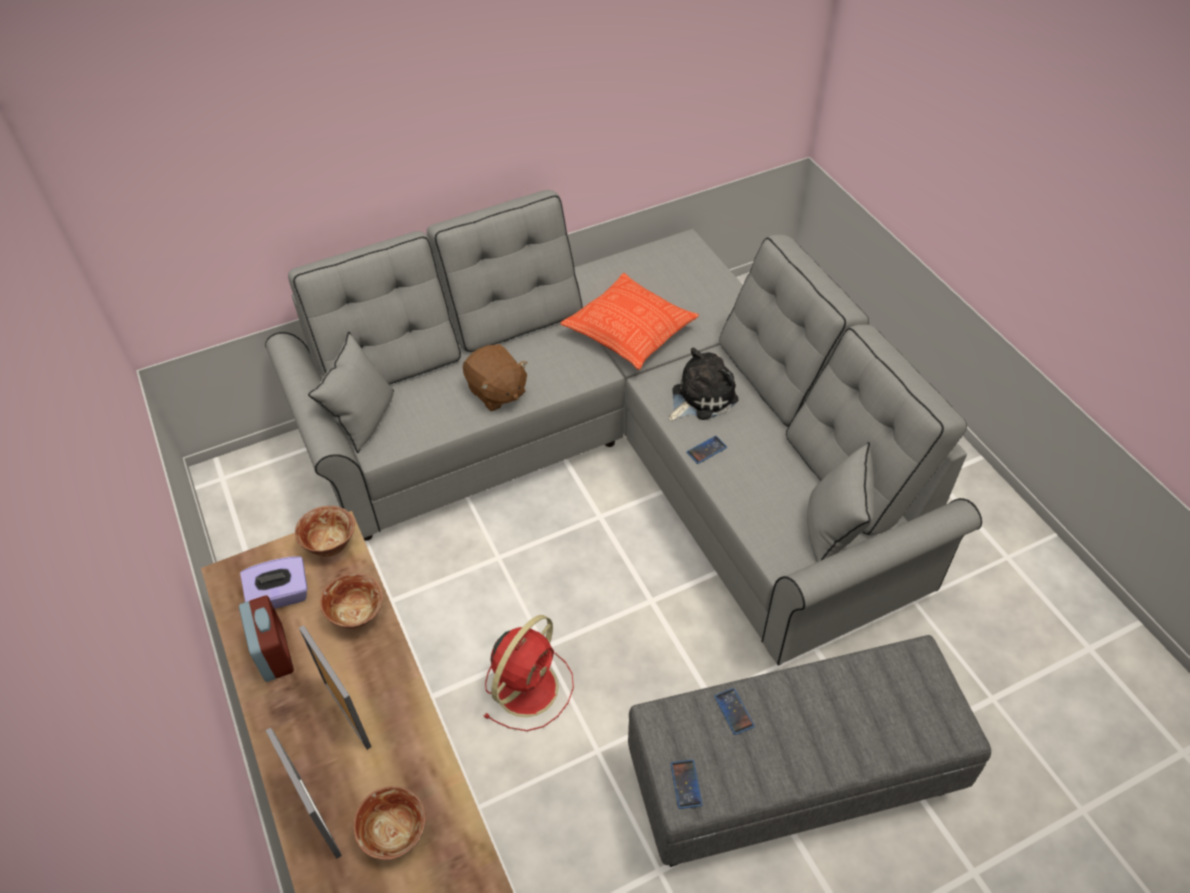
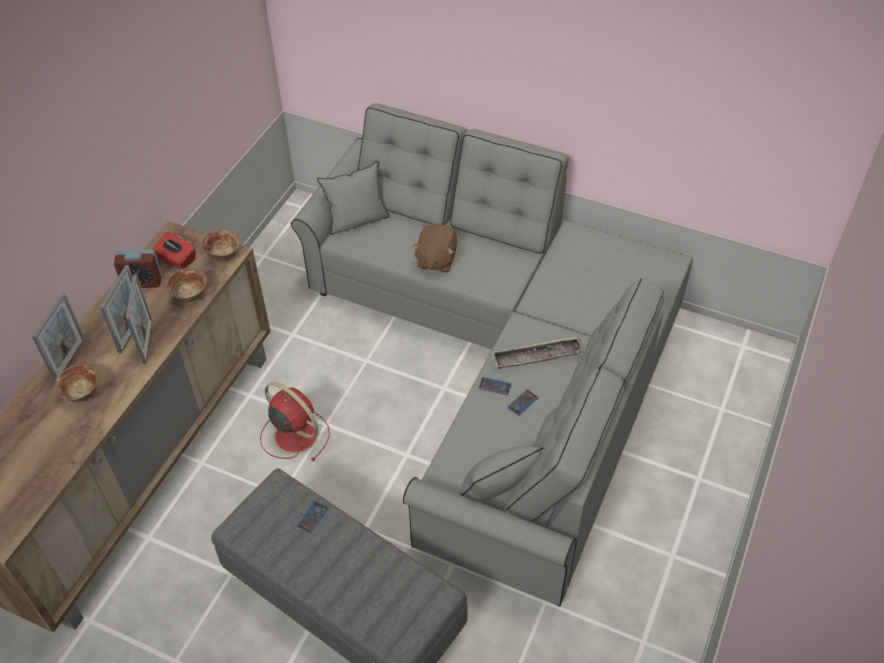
camera: 50 degrees right, 0 degrees up
alarm clock [239,595,294,682] -> alarm clock turned 60 degrees clockwise [114,249,162,288]
purple tissue box [240,556,308,609] -> red tissue box [153,232,196,270]
red fan [483,615,574,731] -> red fan turned 135 degrees counterclockwise [260,382,330,462]
orange pillow [560,273,699,370] -> none
plush toy [669,348,739,421] -> tray [492,336,583,369]
phone [671,760,703,809] -> phone moved to [507,389,539,416]
none -> picture frame [126,274,153,364]

